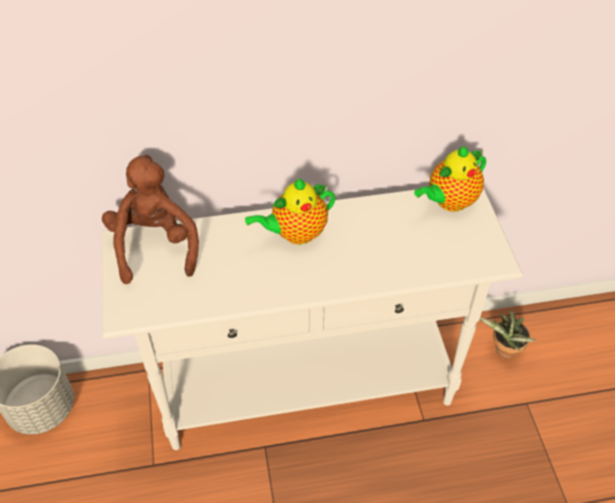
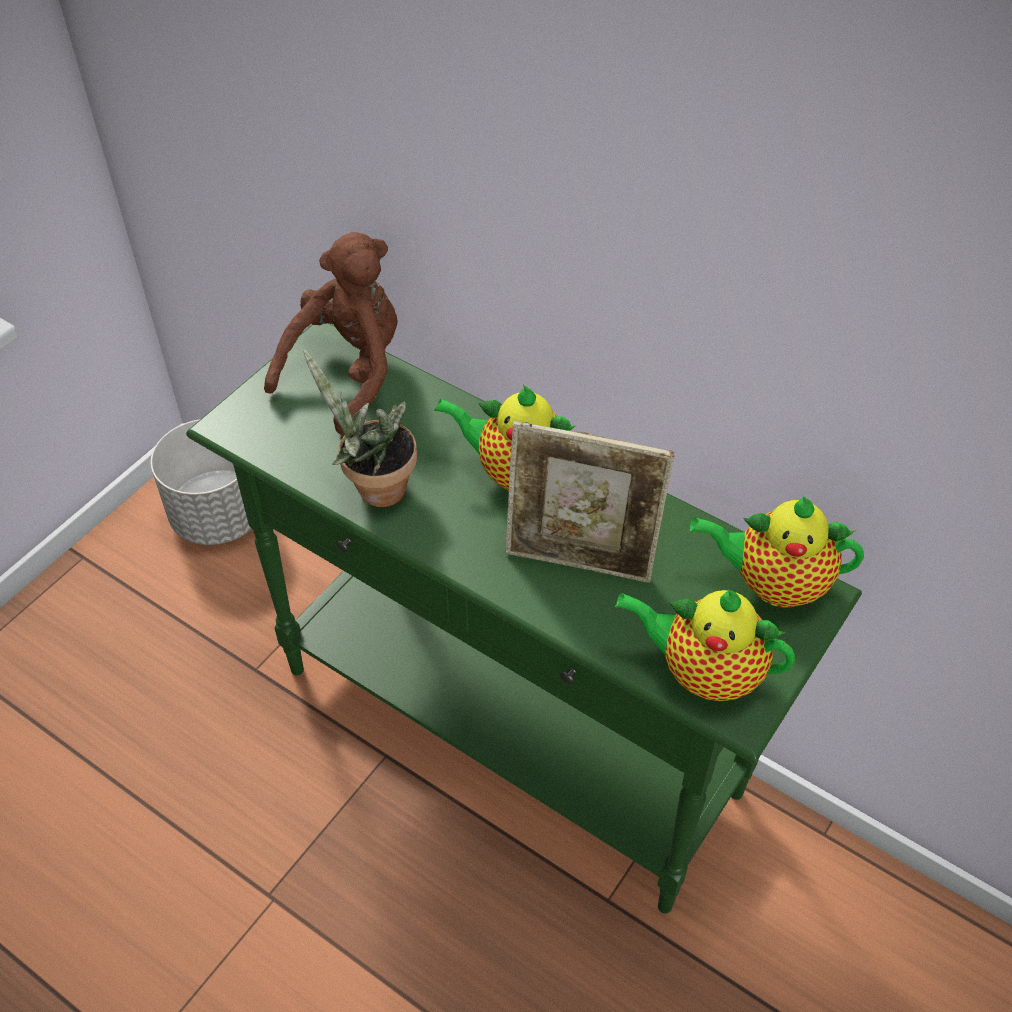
camera: 45 degrees right, 0 degrees up
white console table [102,187,523,450] -> green console table [186,323,862,914]
potted plant [480,310,537,359] -> potted plant moved to [303,349,417,507]
none -> picture frame [506,421,675,583]
none -> teapot [615,589,795,701]

